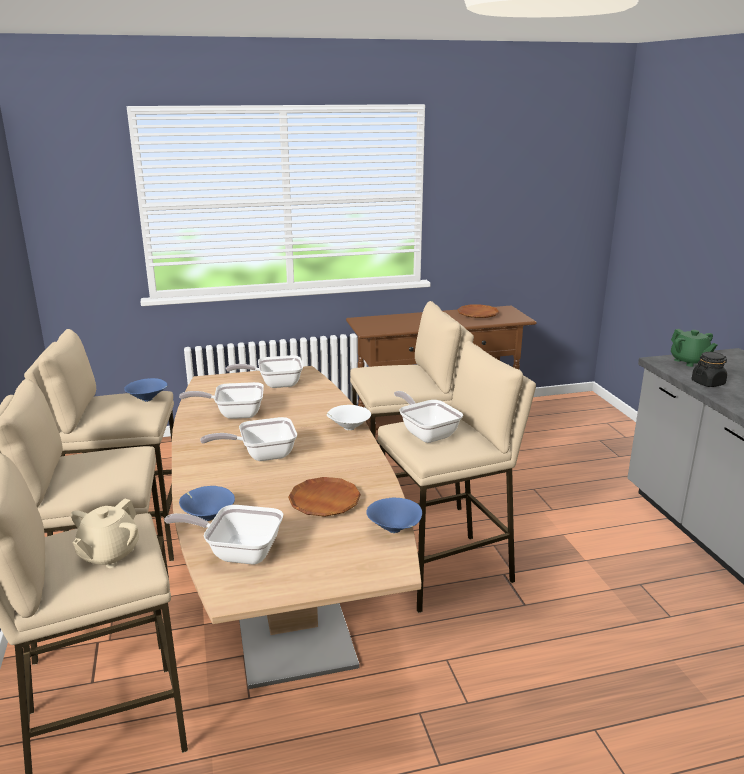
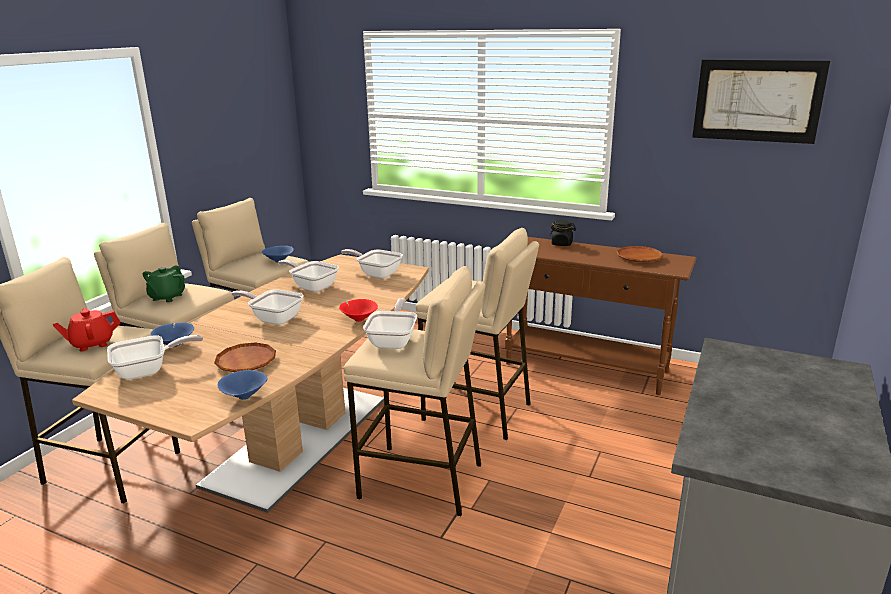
camera: 40 degrees right, 0 degrees up
beige teapot [71,498,139,568] -> red teapot [53,308,120,352]
frying pan [164,505,283,565] -> frying pan turned 105 degrees clockwise [107,335,203,380]
white bowl [327,405,371,430] -> red bowl [339,299,378,322]
green teapot [671,329,718,367] -> green teapot moved to [143,265,185,302]
black jar [692,352,727,387] -> black jar moved to [550,220,576,246]
none -> picture [692,60,830,144]

